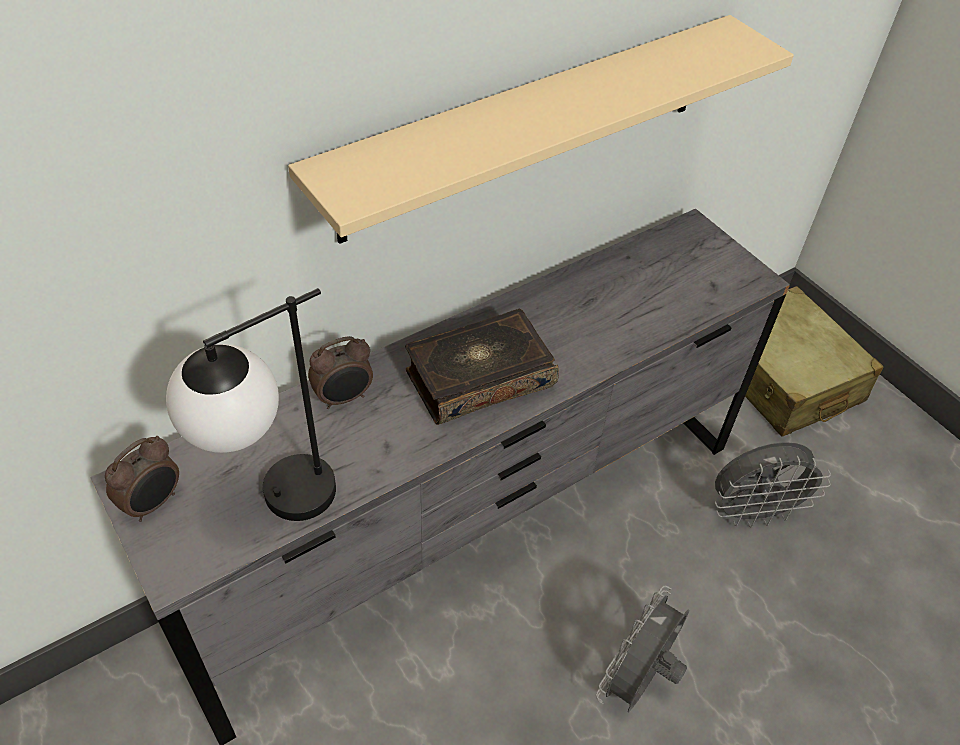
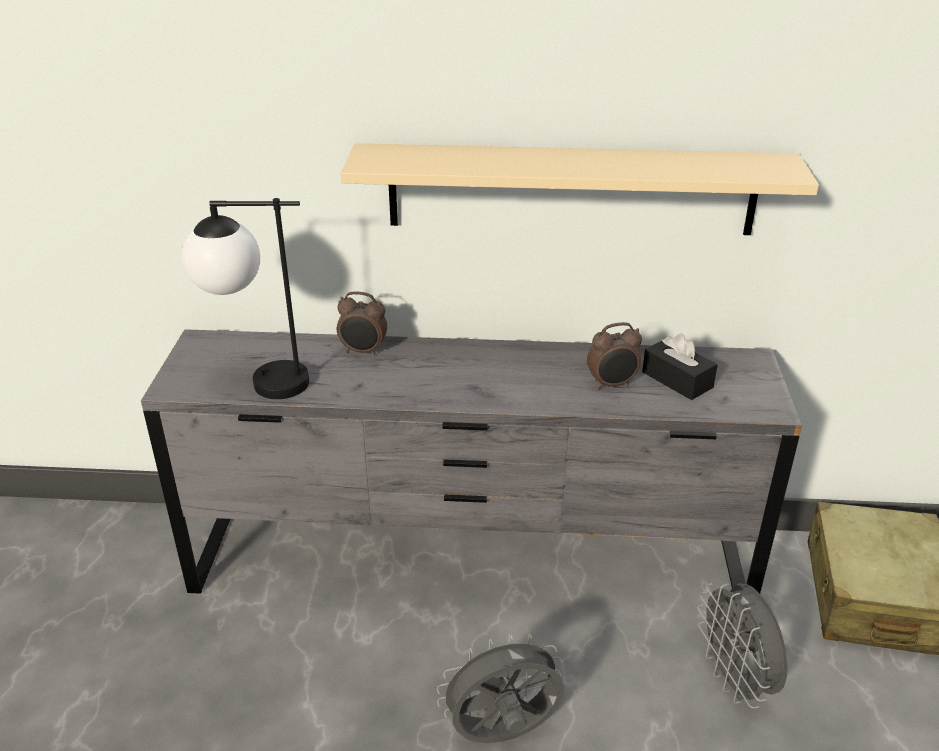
camera: 40 degrees right, 15 degrees down
alarm clock [105,436,179,522] -> alarm clock moved to [587,322,642,390]
book [405,309,559,425] -> none
grey fan [715,442,831,528] -> grey fan turned 45 degrees clockwise [697,583,788,709]
none -> black tissue box [642,333,718,400]

